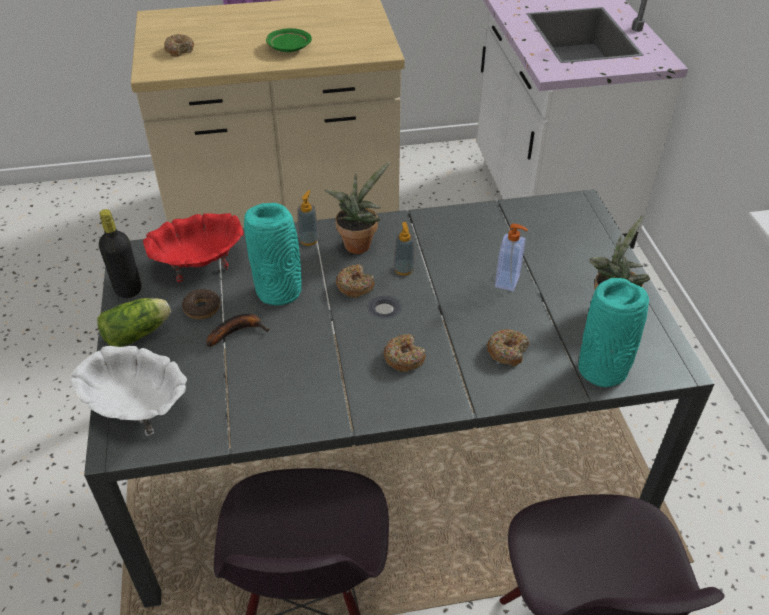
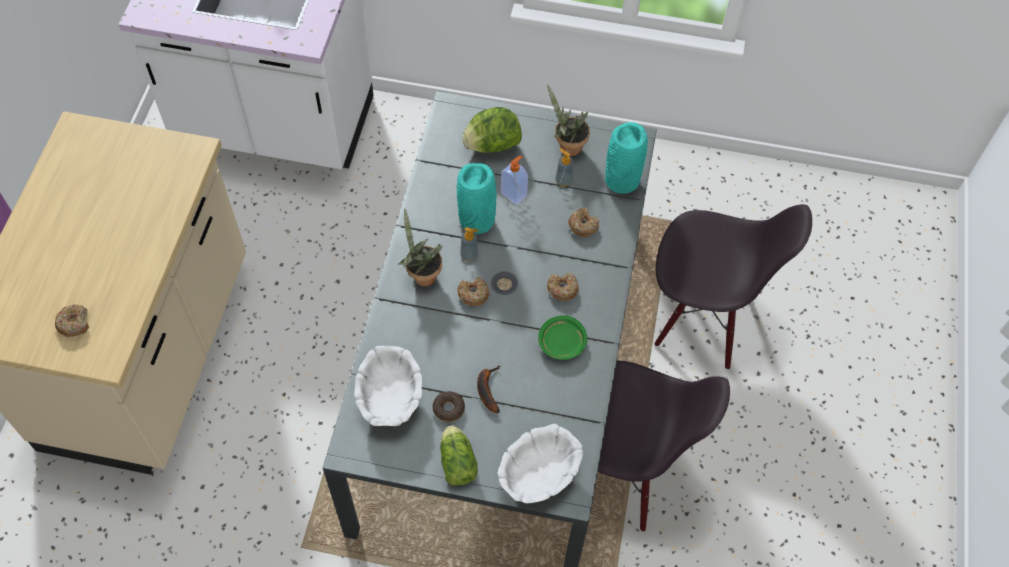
camera: 70 degrees left, 15 degrees up
black bottle [99,209,141,298] -> none
red bowl [143,213,244,282] -> white bowl [354,346,422,426]
turquoise vase [244,203,302,305] -> turquoise vase moved to [457,163,497,234]
green plate [266,28,312,52] -> green plate moved to [538,315,587,360]
soap dispenser [297,190,319,246] -> soap dispenser moved to [555,148,573,187]
none -> lettuce [462,107,522,153]

